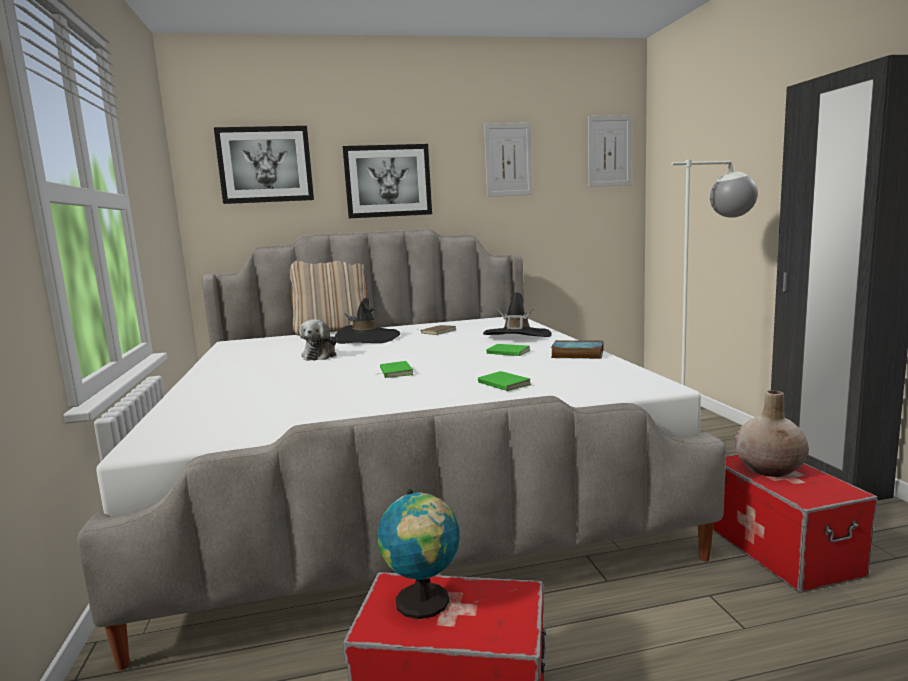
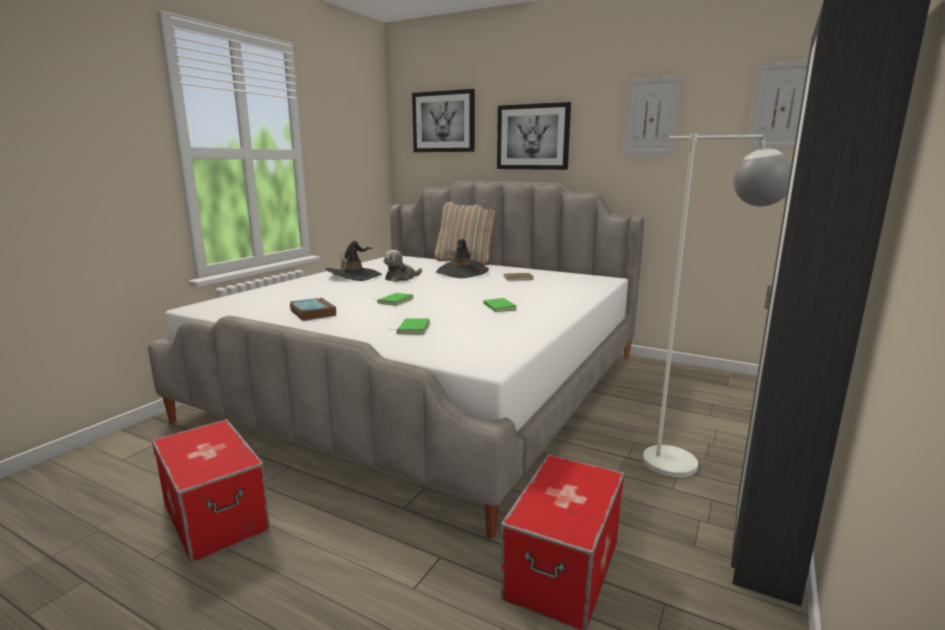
camera: 40 degrees right, 5 degrees up
globe [377,489,460,619] -> none
black hat [483,292,552,337] -> black hat moved to [325,241,382,281]
book [551,340,603,359] -> book moved to [290,297,336,321]
beige vase [735,390,809,477] -> none

